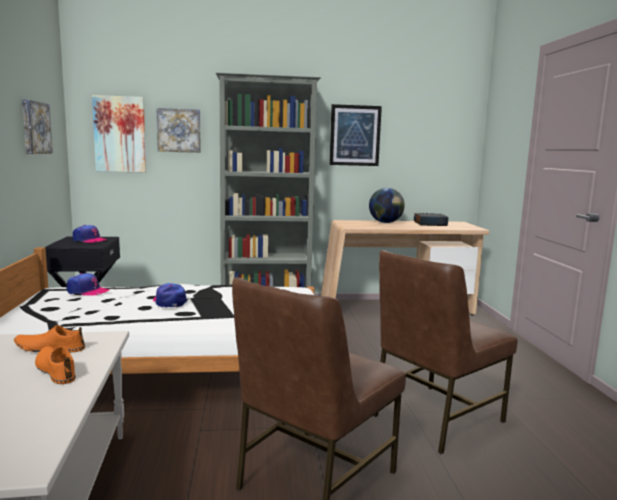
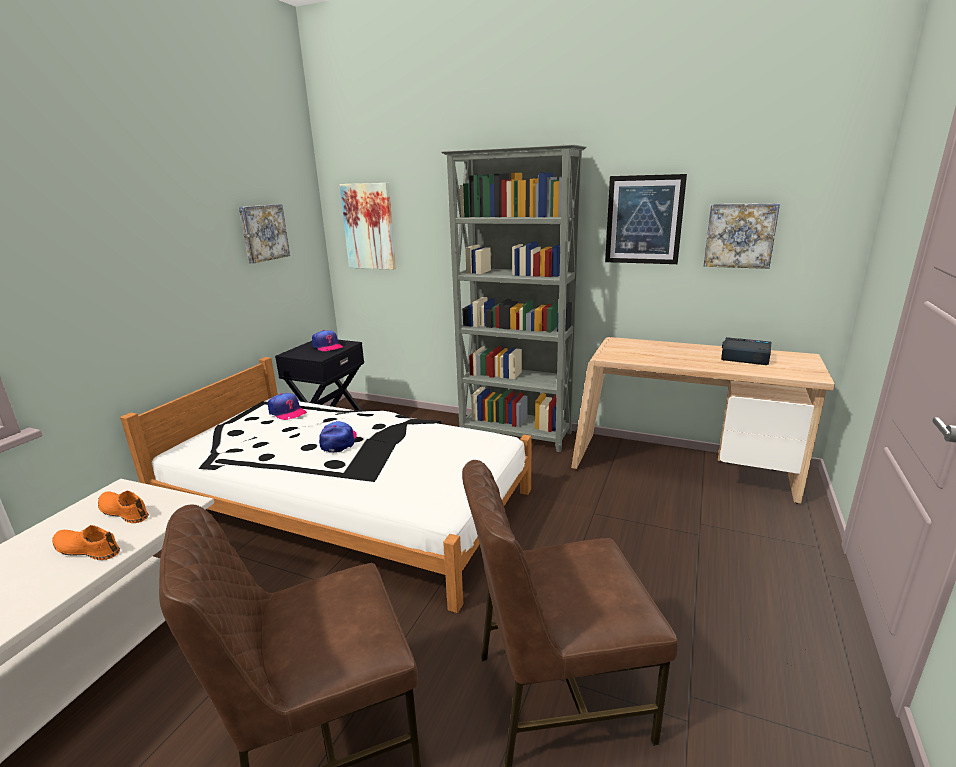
camera: 30 degrees right, 10 degrees up
orange shoe [35,346,76,384] -> orange shoe turned 60 degrees counterclockwise [52,525,120,560]
picture [157,108,201,153] -> picture moved to [704,203,780,269]
globe [369,188,405,223] -> none

